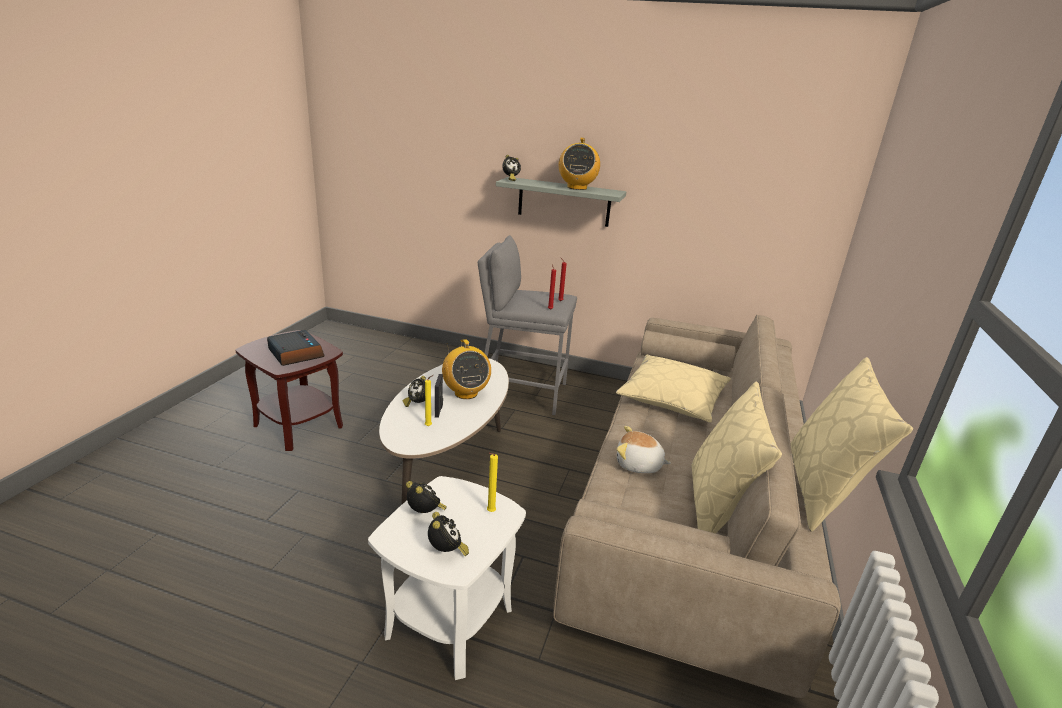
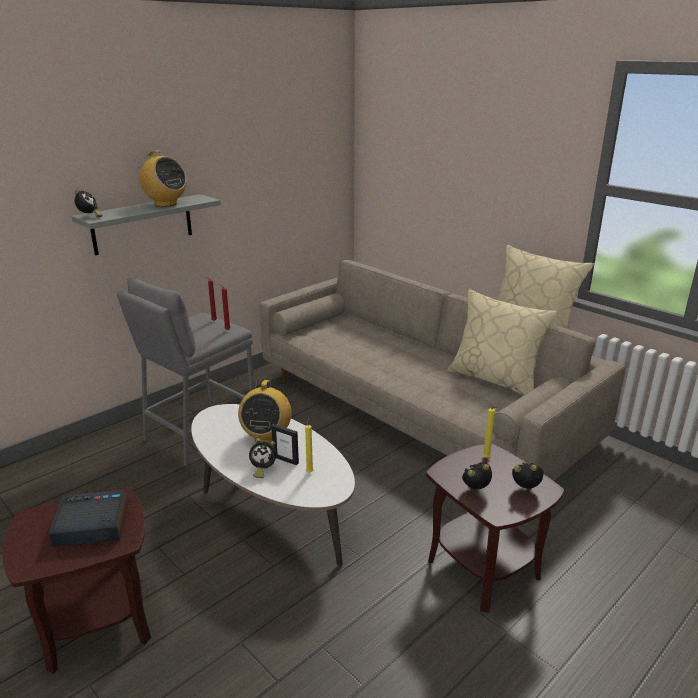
camera: 60 degrees left, 0 degrees up
white side table [368,476,526,680] -> brown side table [426,443,564,612]
radio [442,339,491,399] -> radio turned 90 degrees clockwise [238,380,292,443]
beige pillow [616,355,731,422] -> none
plush toy [617,426,671,473] -> none

